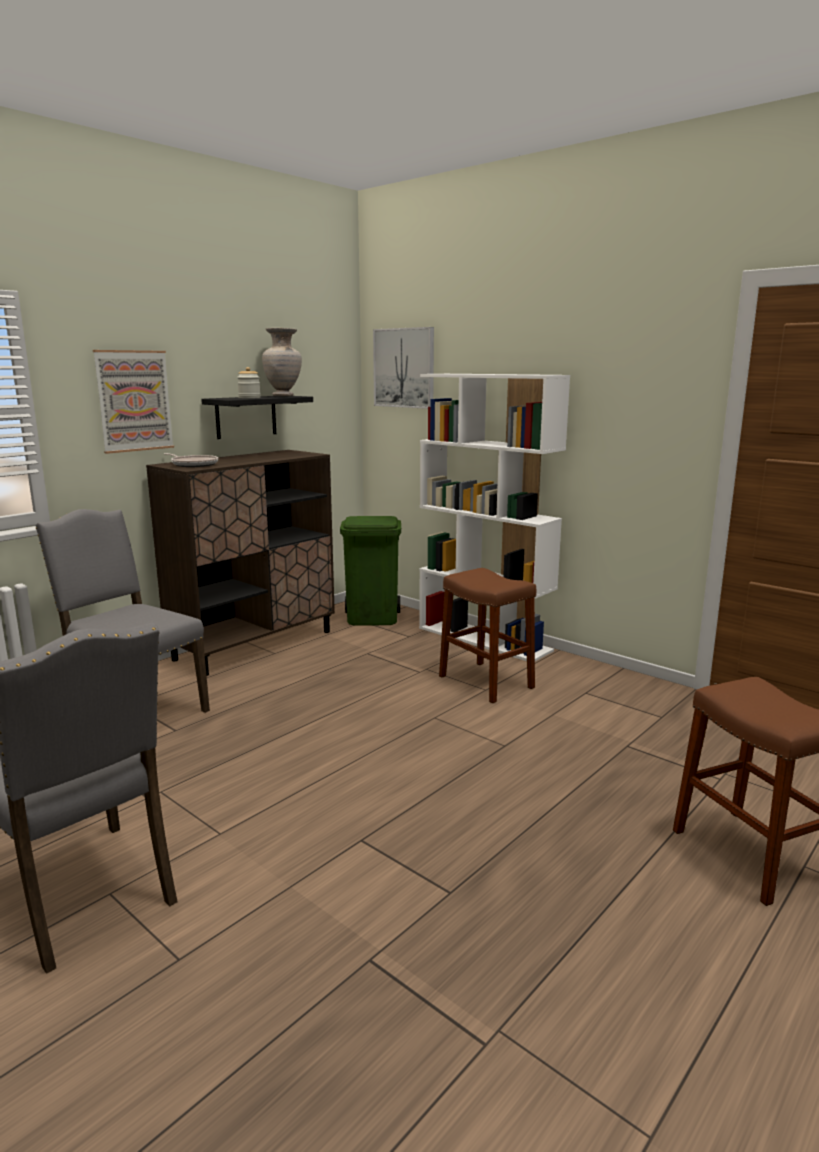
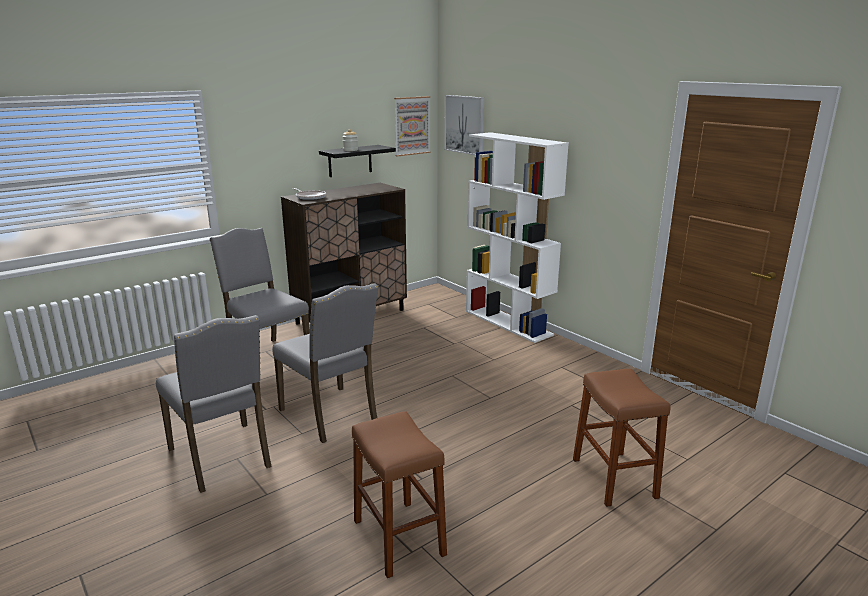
camera: 10 degrees right, 5 degrees up
picture [93,350,174,454] -> picture moved to [394,96,430,156]
beige vase [262,328,302,396] -> none
green trash can [340,516,401,626] -> none
brown stool [439,568,536,703] -> brown stool moved to [352,411,447,578]
none -> grey chair [272,283,378,443]

